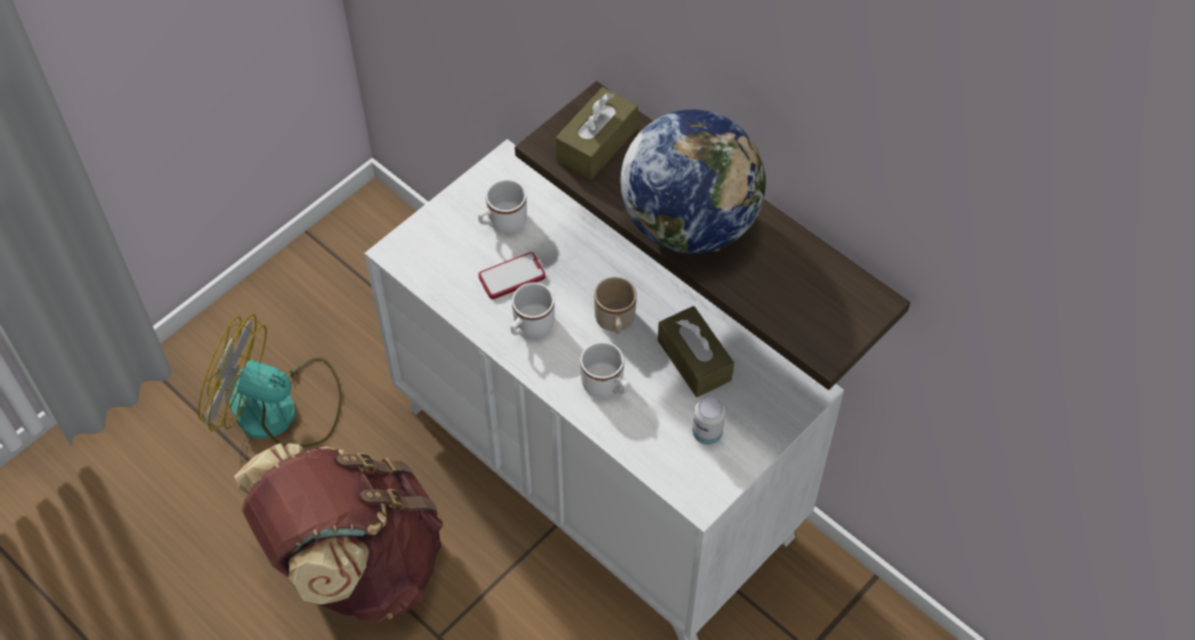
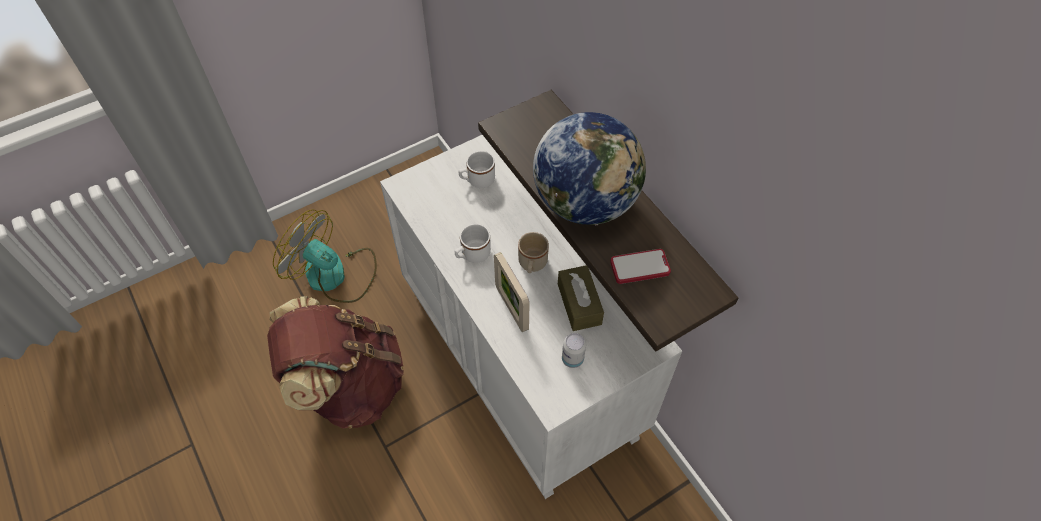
camera: 15 degrees right, 0 degrees up
phone [479,252,545,299] -> phone moved to [610,249,671,284]
brown tissue box [555,87,638,180] -> none
white mug [580,342,628,398] -> picture frame [494,252,530,332]

